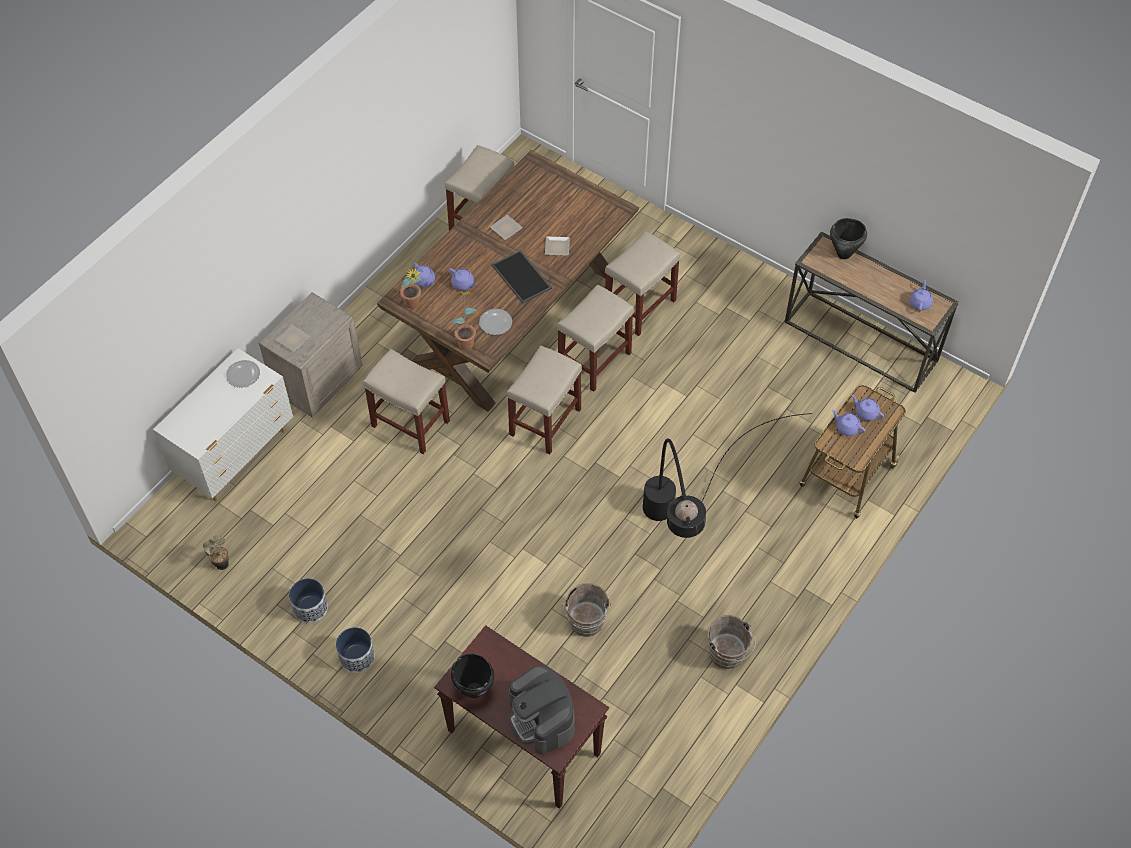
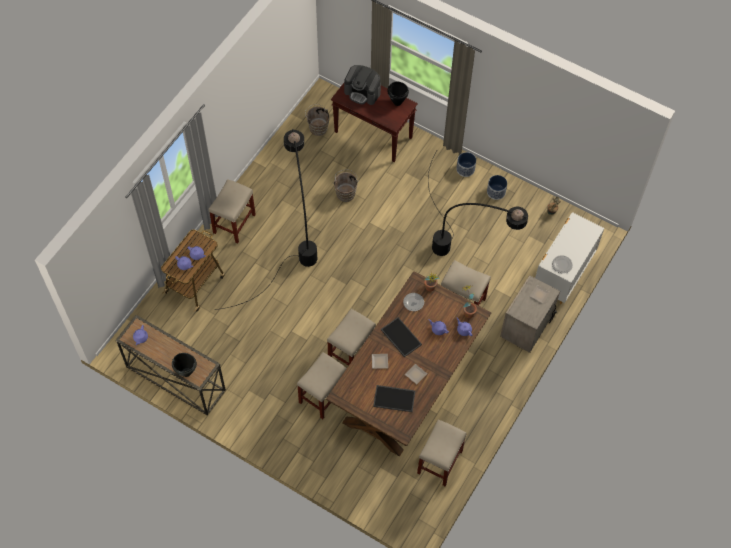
camera: 175 degrees right, 5 degrees up
beige stool [507,345,582,454] -> beige stool moved to [209,179,256,244]
coffee machine [509,665,575,755] -> coffee machine turned 150 degrees clockwise [344,65,381,105]
brown bucket [708,615,756,669] -> brown bucket moved to [305,104,330,136]
none -> tray [373,385,415,412]
none -> black floor lamp [428,151,528,256]

